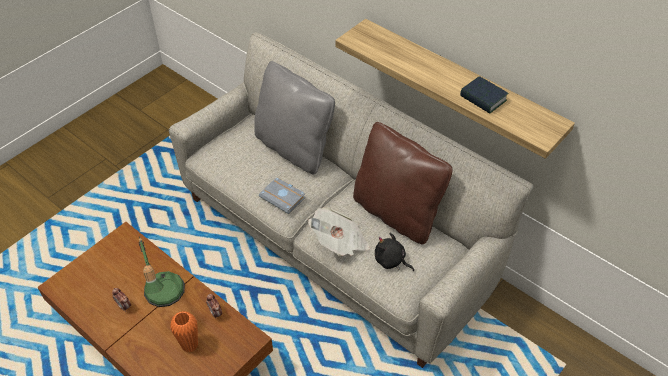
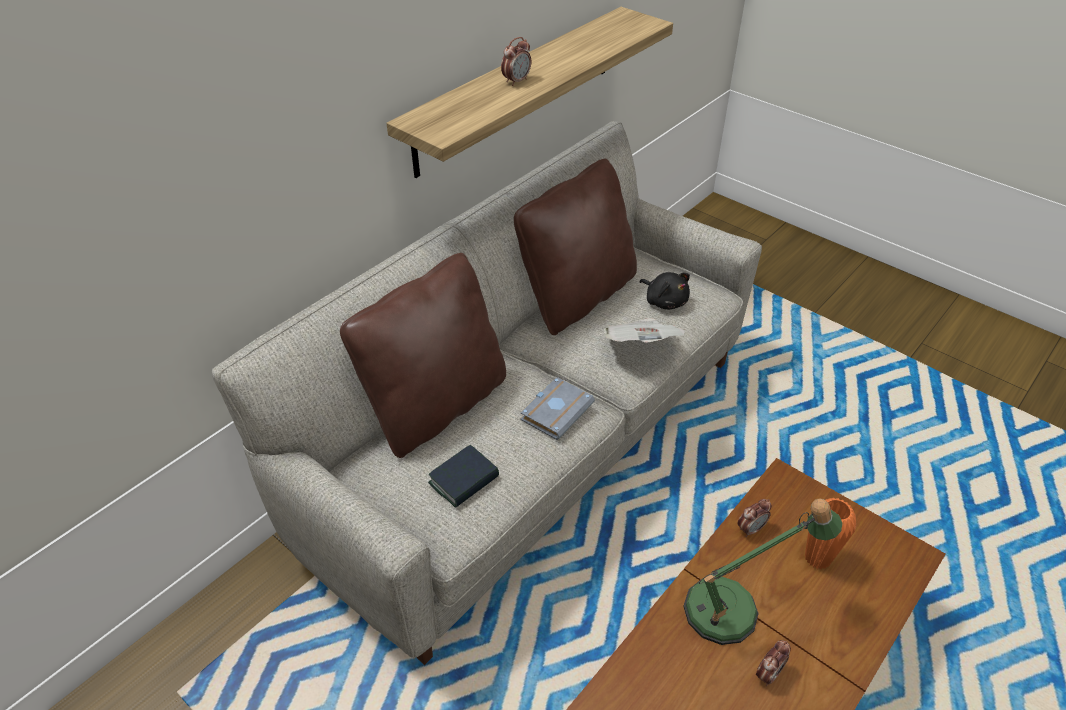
camera: 90 degrees left, 5 degrees down
grey pillow [254,61,335,174] -> brown pillow [340,253,506,458]
black plush toy [375,233,414,271] -> black plush toy turned 75 degrees counterclockwise [640,272,690,310]
book [460,76,508,114] -> book moved to [428,445,499,508]
none -> alarm clock [501,37,531,86]

